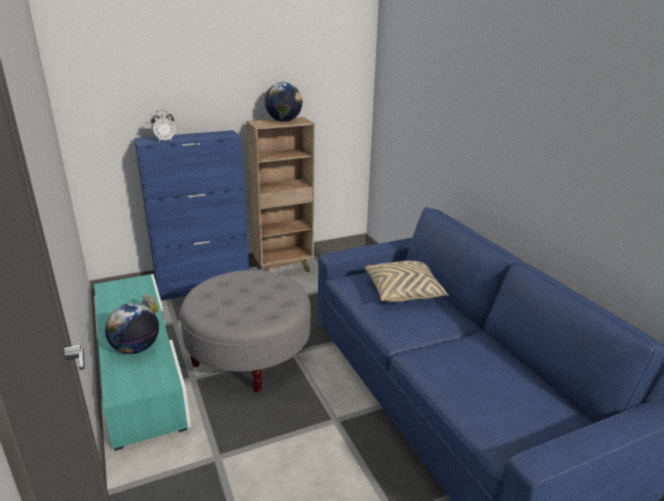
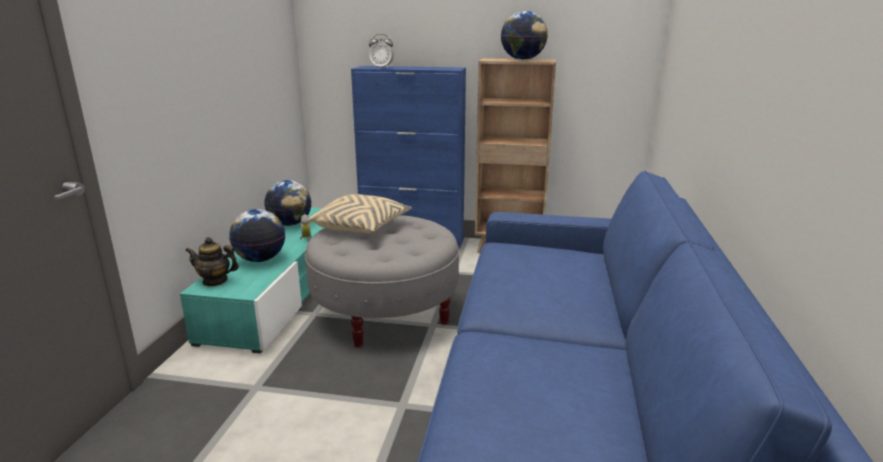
camera: 35 degrees right, 5 degrees down
beige pillow [365,261,449,302] -> beige pillow moved to [308,194,412,233]
none -> teapot [185,237,239,286]
none -> globe [264,180,311,226]

